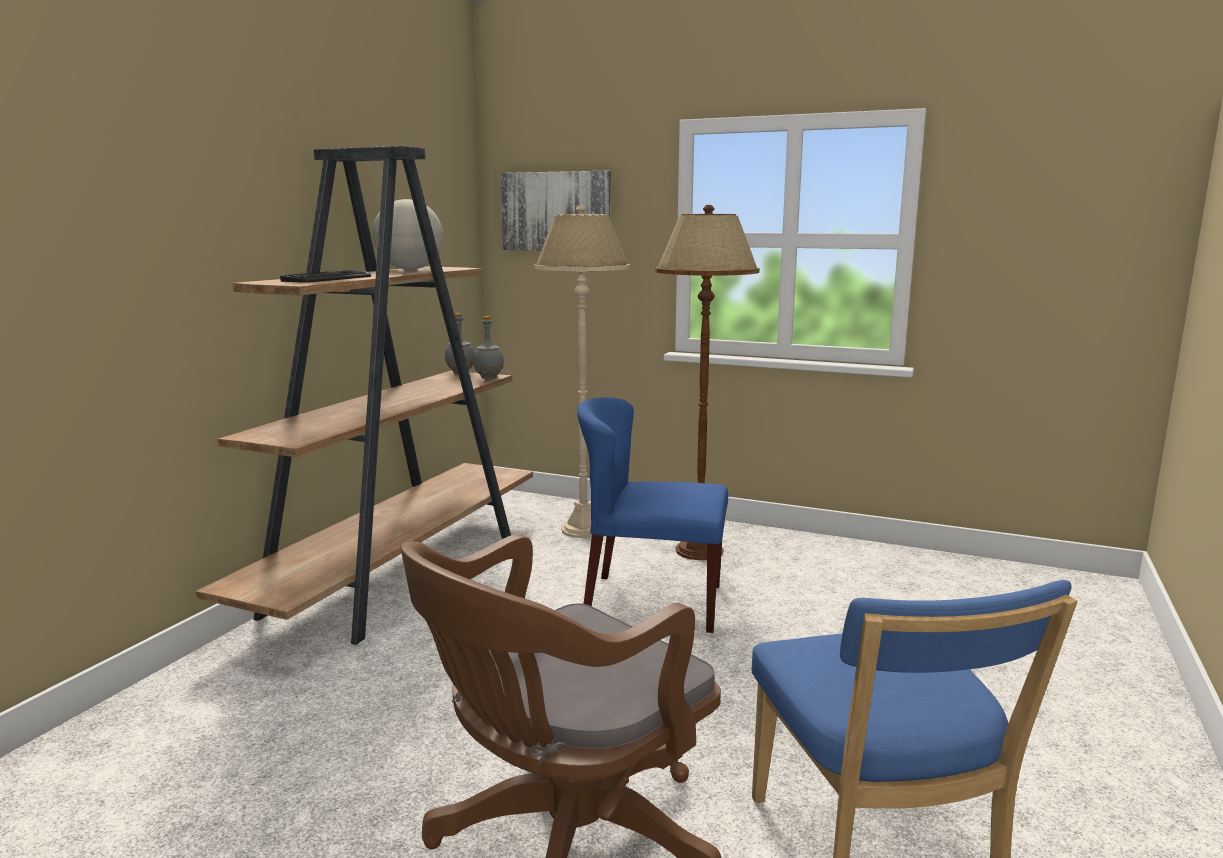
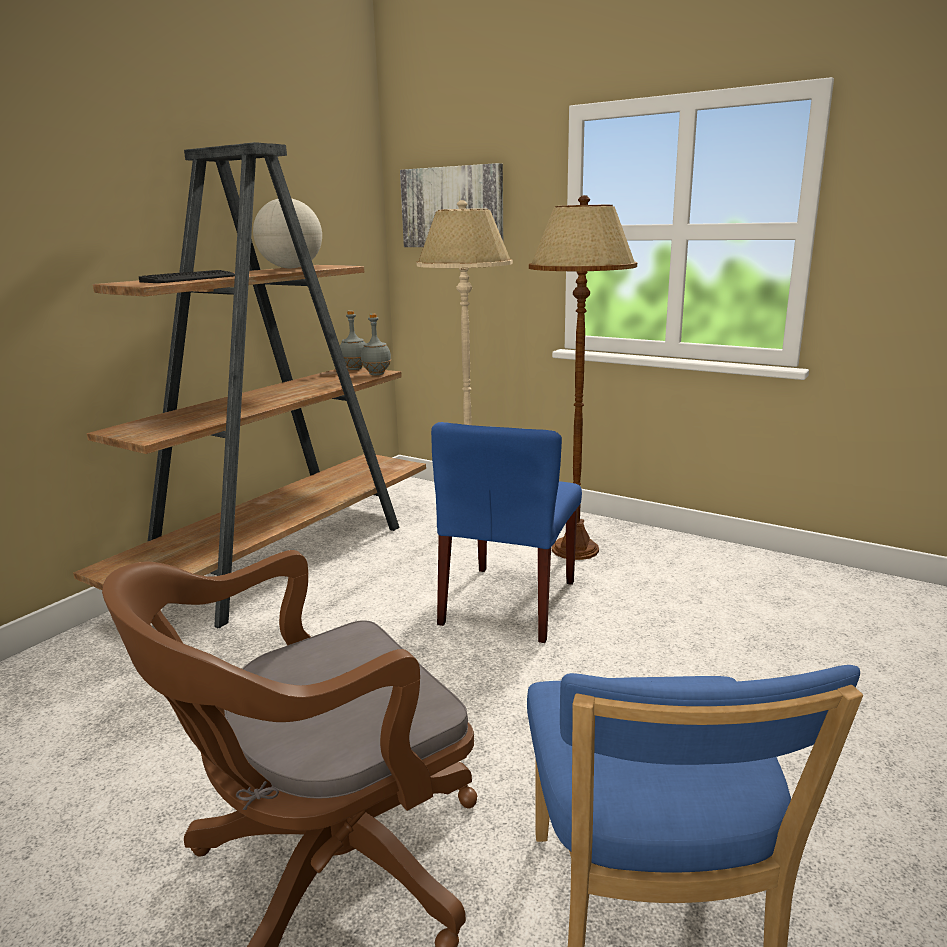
camera: 10 degrees right, 5 degrees up
blue chair [577,397,728,633] -> blue chair turned 90 degrees counterclockwise [431,422,582,643]

